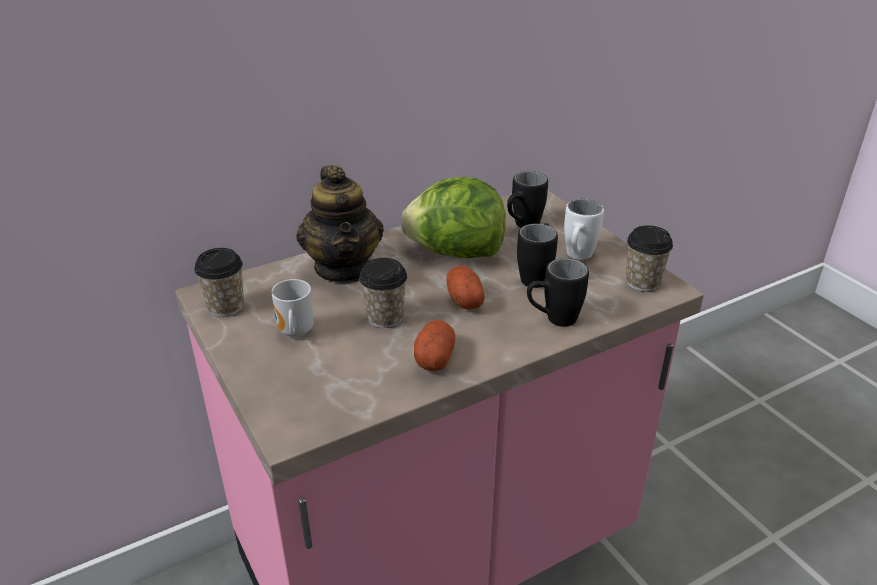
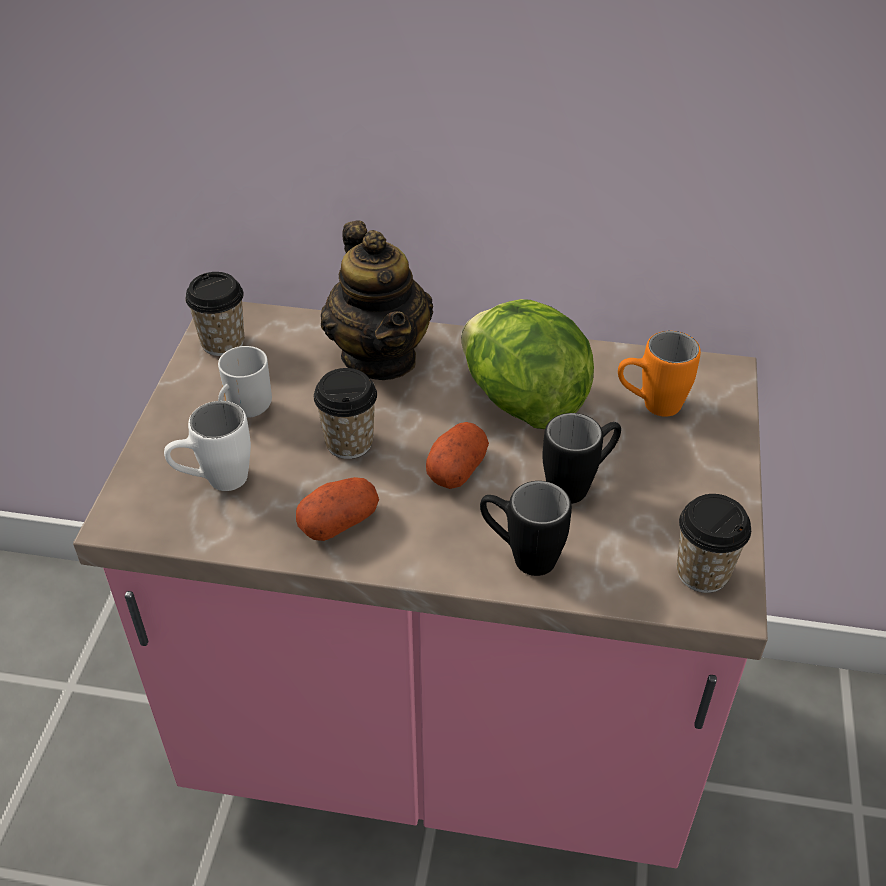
camera: 40 degrees right, 10 degrees up
teapot [296,166,384,283] -> teapot turned 45 degrees counterclockwise [321,221,433,380]
black mug [507,171,548,228] -> orange mug [618,331,701,417]
white mug [564,199,604,260] -> white mug moved to [164,401,251,491]

